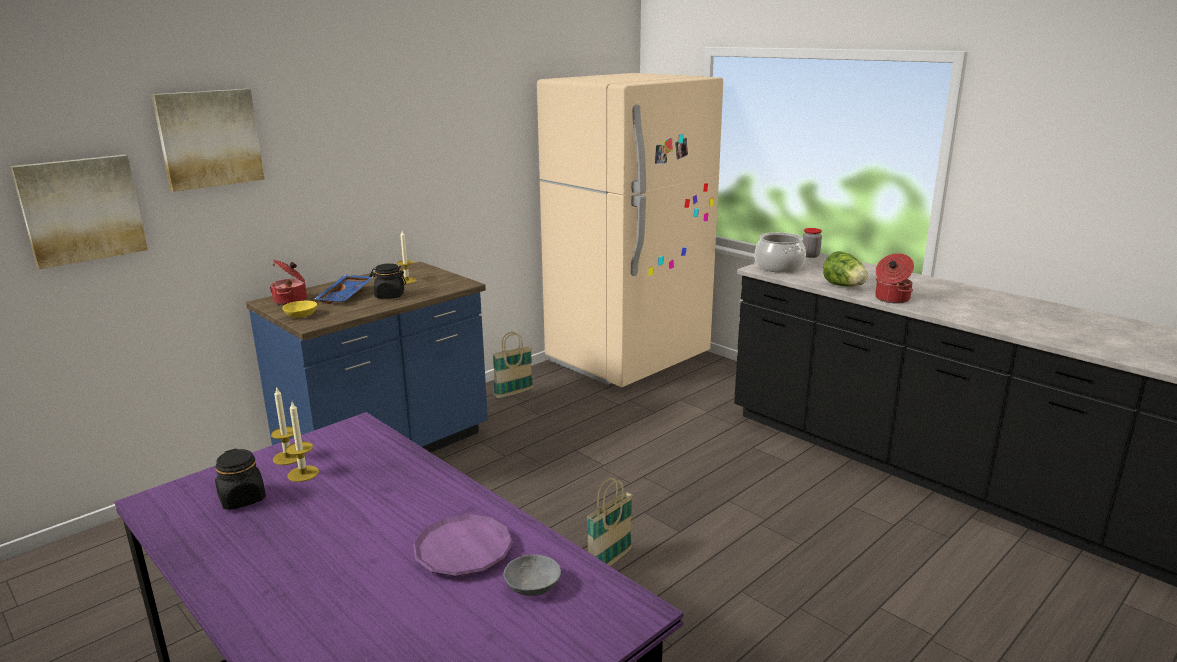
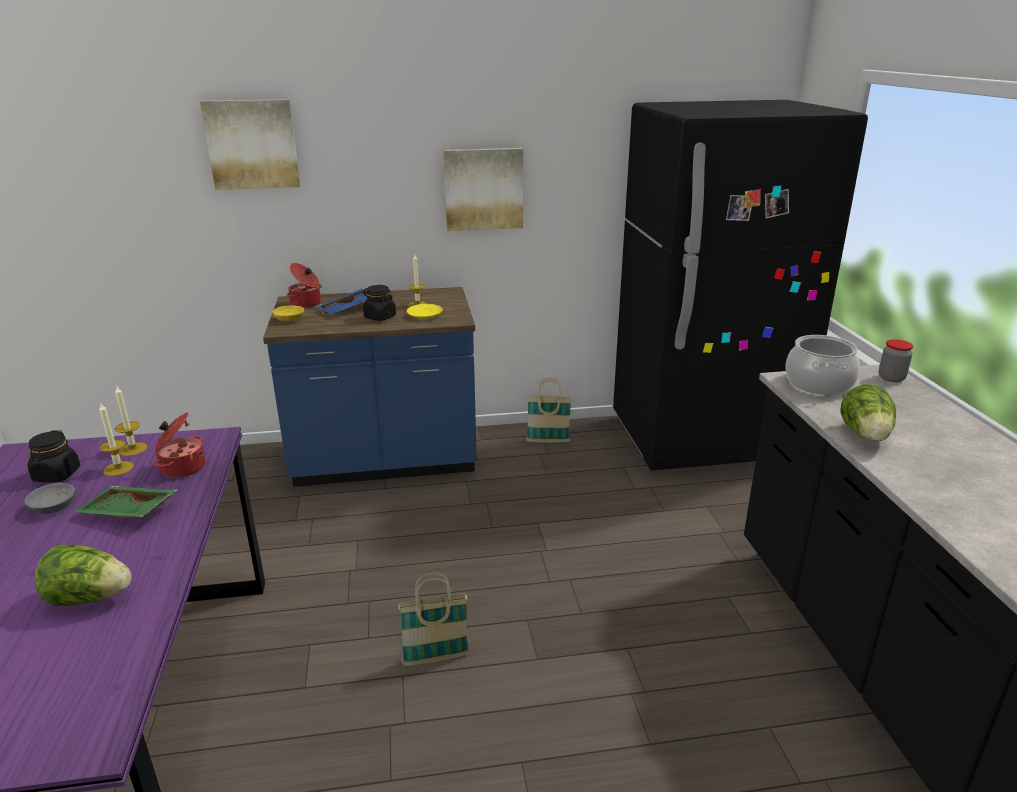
camera: 35 degrees right, 5 degrees up
picture [10,155,148,269] -> picture moved to [444,148,523,231]
purple plate [413,514,513,577] -> lettuce [35,545,132,606]
grey bowl [503,554,561,596] -> grey bowl moved to [24,483,75,514]
beige fridge [537,73,723,387] -> black fridge [613,100,868,471]
cooking pot [875,253,914,304] -> cooking pot moved to [154,412,205,478]
none -> green tray [73,486,177,518]
none -> yellow plate [407,304,443,319]

